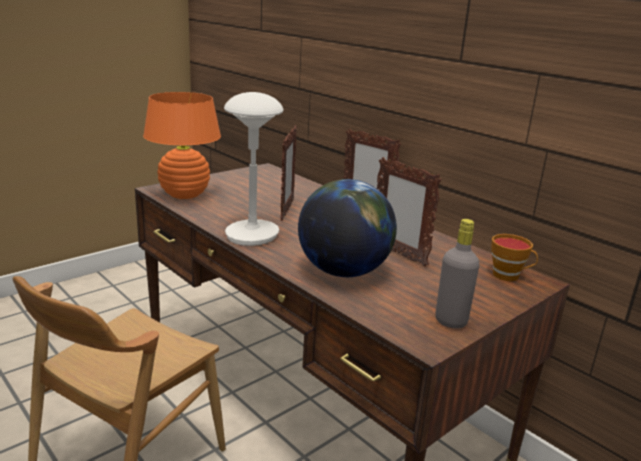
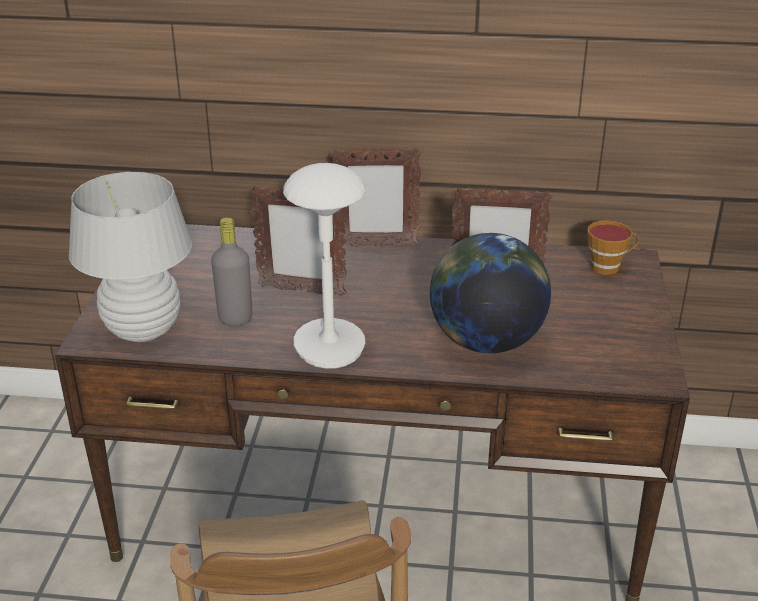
camera: 40 degrees left, 10 degrees up
orange table lamp [143,92,221,199] -> white table lamp [69,172,192,342]
picture frame [280,125,297,221] -> picture frame turned 135 degrees clockwise [249,185,347,296]
grey bottle [436,219,479,329] -> grey bottle moved to [211,217,252,326]

